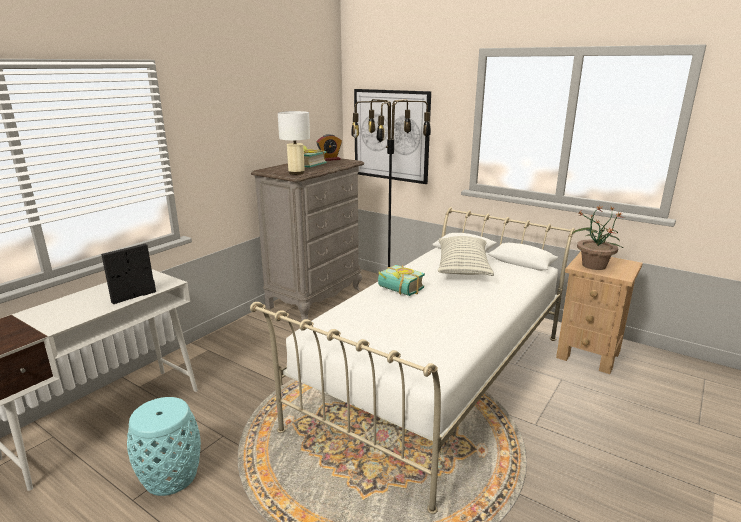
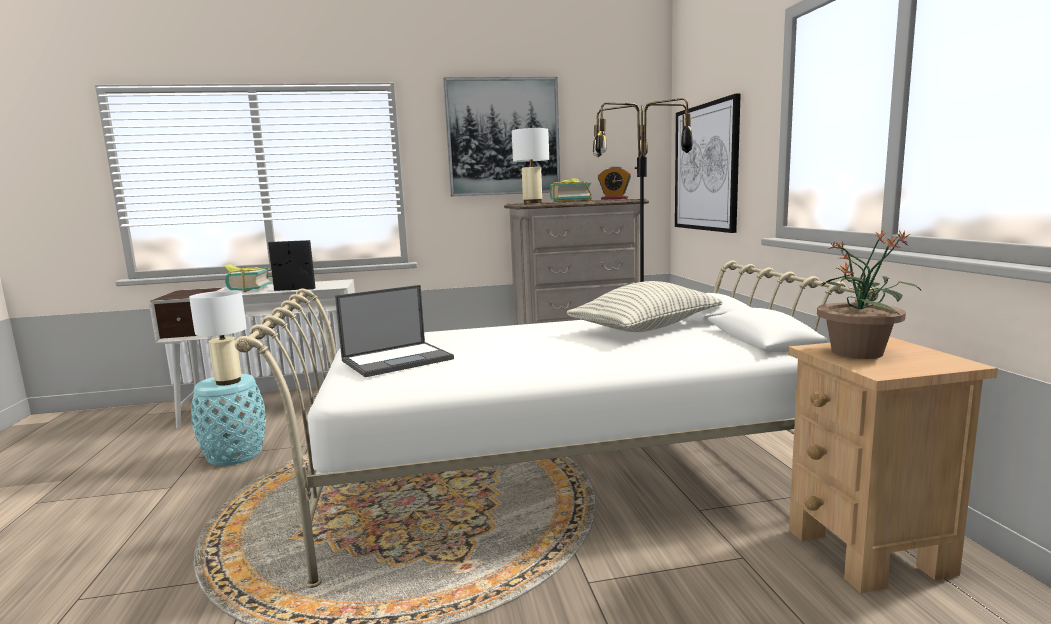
camera: 45 degrees right, 10 degrees down
book [378,265,425,296] -> book moved to [224,264,271,292]
none -> white table lamp [189,290,246,386]
none -> laptop [335,285,454,377]
none -> picture [443,77,560,197]

